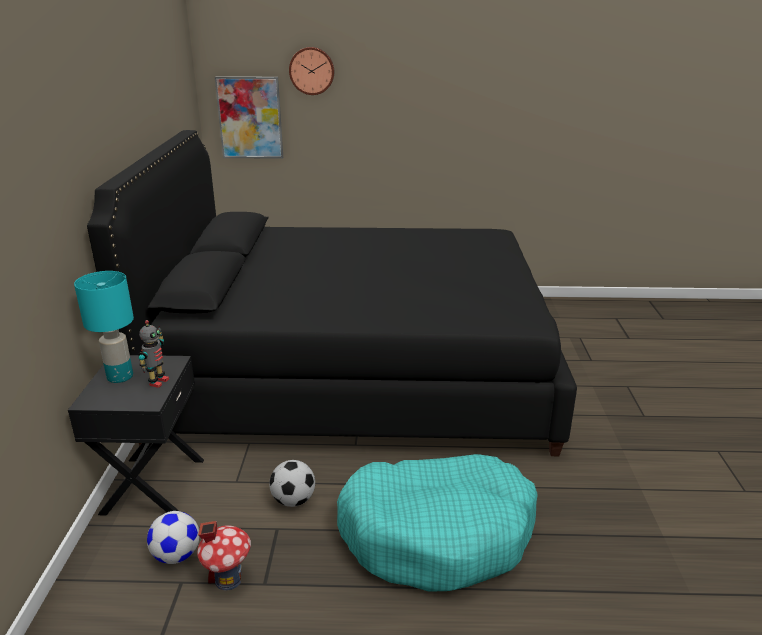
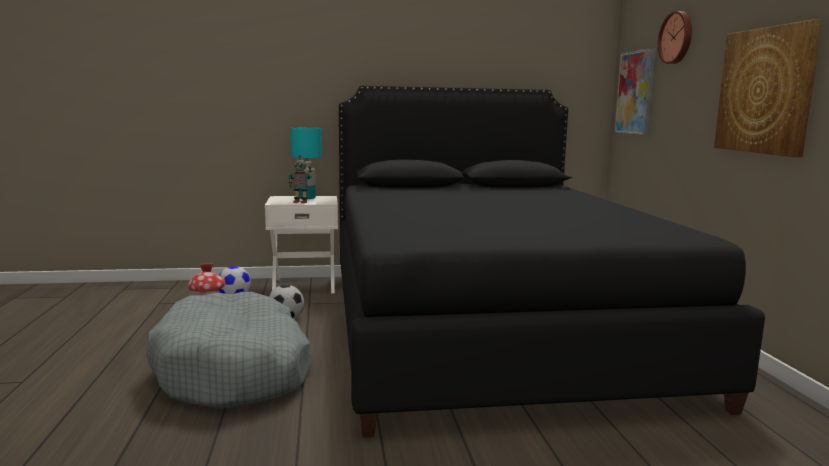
camera: 80 degrees right, 15 degrees down
black nightstand [68,355,204,515] -> white nightstand [265,196,338,293]
turquoise dog bed [337,454,538,592] -> grey dog bed [146,292,313,409]
none -> picture [714,19,823,157]

